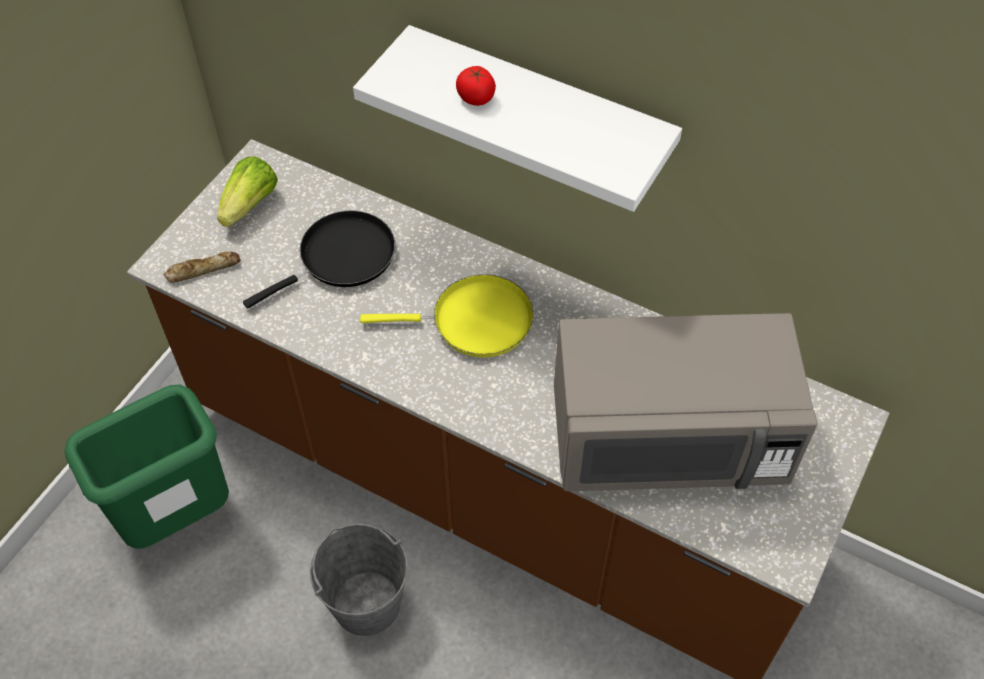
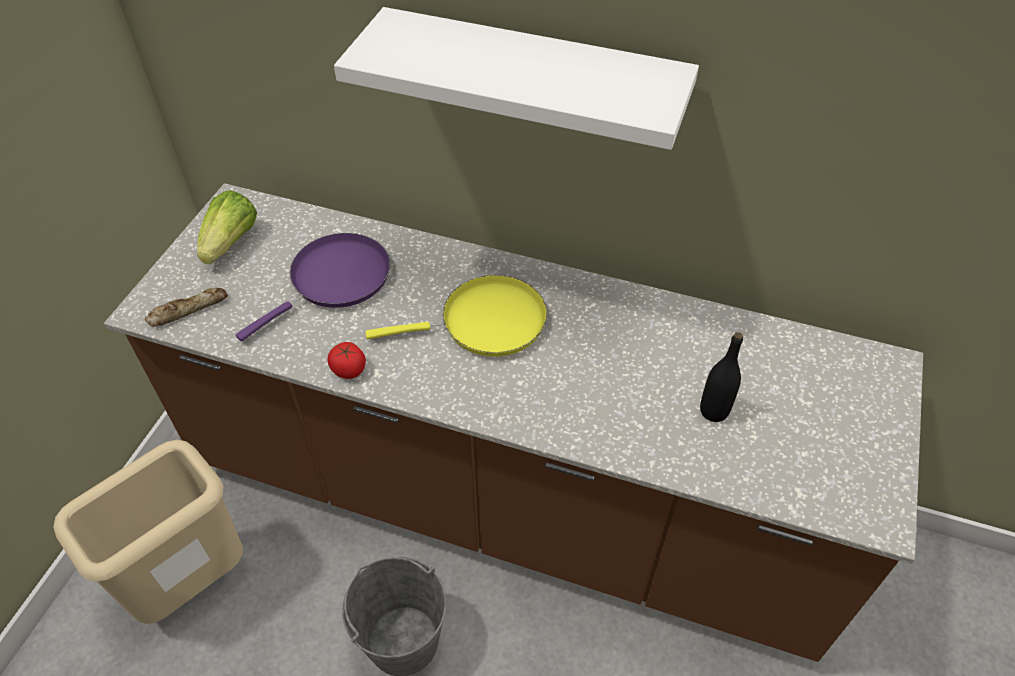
camera: 10 degrees left, 5 degrees down
green trash can [64,385,229,548] -> beige trash can [53,440,243,624]
black frying pan [243,210,395,309] -> purple frying pan [236,233,390,341]
tomato [456,66,496,106] -> tomato moved to [327,342,366,379]
grey microwave [554,313,818,491] -> black bottle [700,332,743,422]

